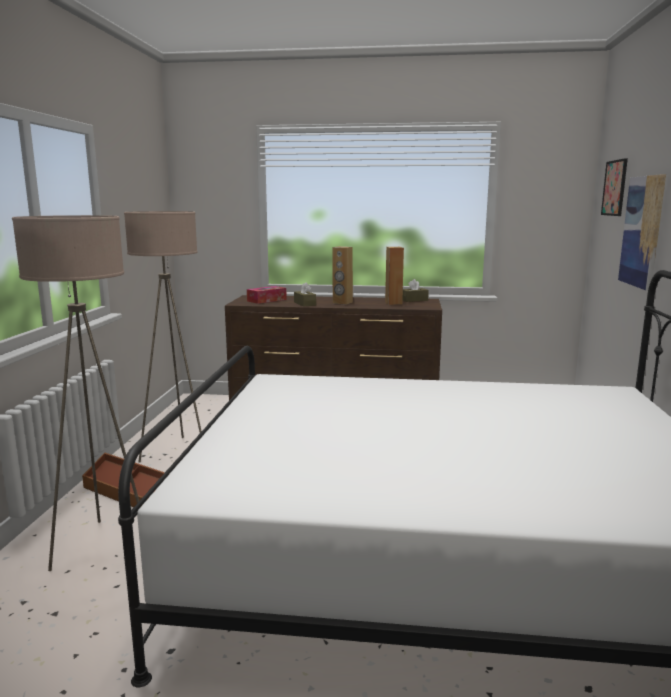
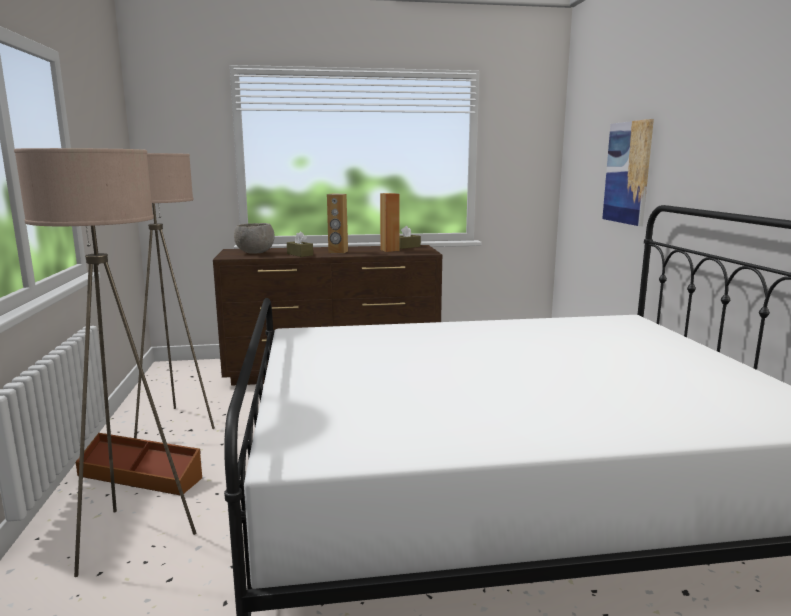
camera: 15 degrees left, 0 degrees up
tissue box [247,286,287,304] -> grey bowl [234,223,275,254]
picture [601,158,628,216] -> none

